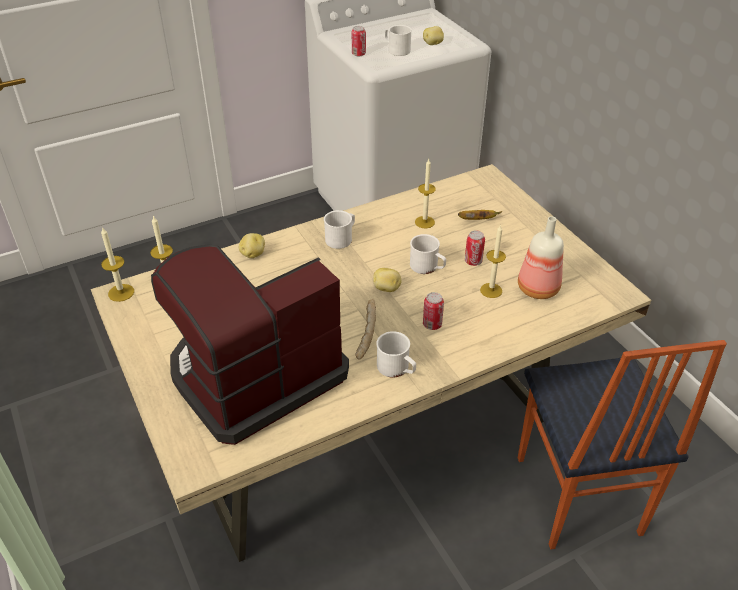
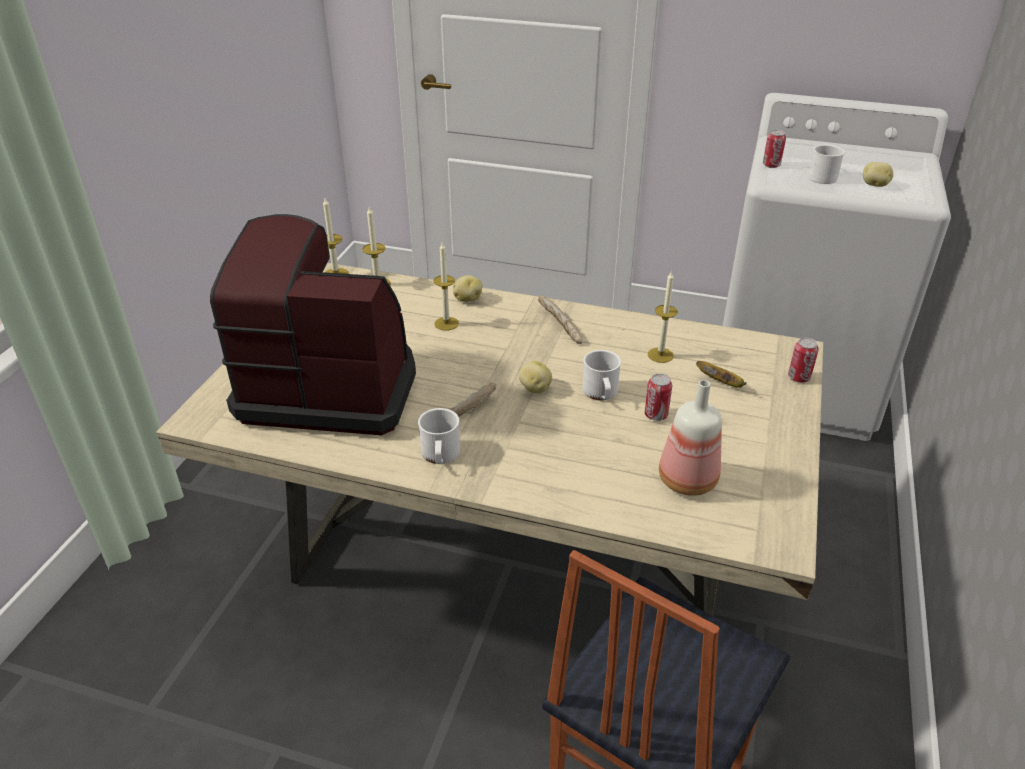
camera: 45 degrees right, 5 degrees down
white mug [324,210,355,249] -> bread [538,295,583,344]
can [423,292,444,330] -> can moved to [788,338,819,383]
candle [480,225,506,298] -> candle moved to [433,243,459,331]

